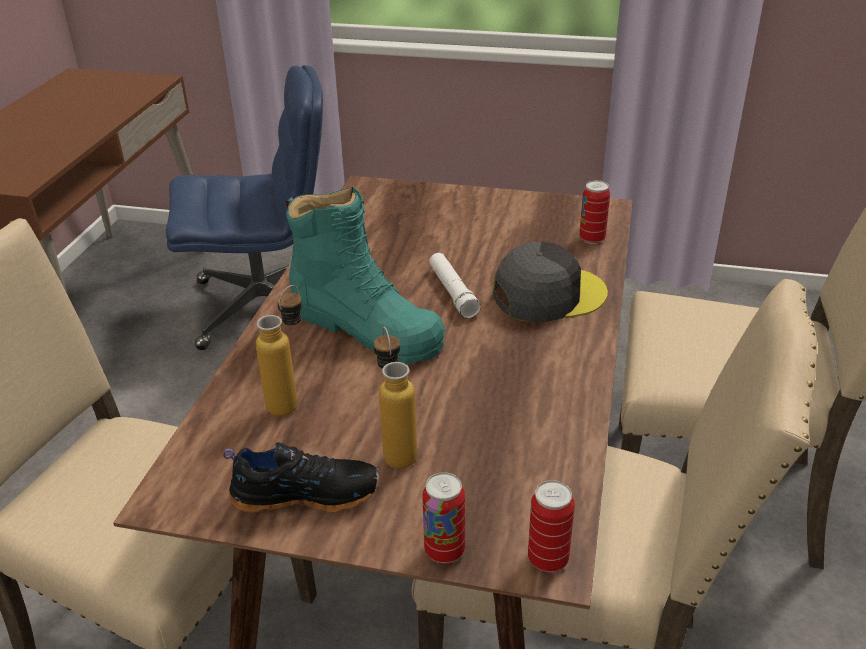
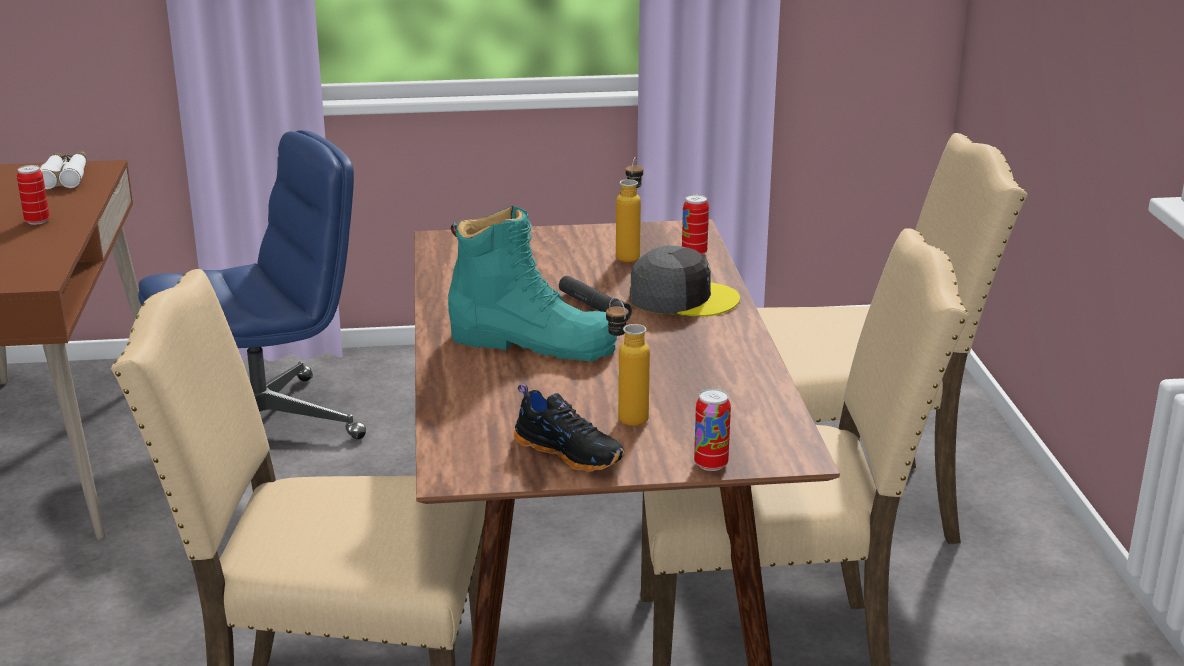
camera: 20 degrees left, 10 degrees down
black shoe [224,442,380,513] -> black shoe turned 60 degrees clockwise [513,383,625,472]
bottle [256,285,302,416] -> bottle moved to [616,157,643,262]
white flashlight [429,253,481,318] -> black flashlight [559,276,632,322]
grey cap [493,242,608,322] -> grey cap turned 45 degrees clockwise [630,246,740,317]
can [528,480,575,572] -> can moved to [17,165,50,225]
none -> white binoculars [40,152,87,189]

